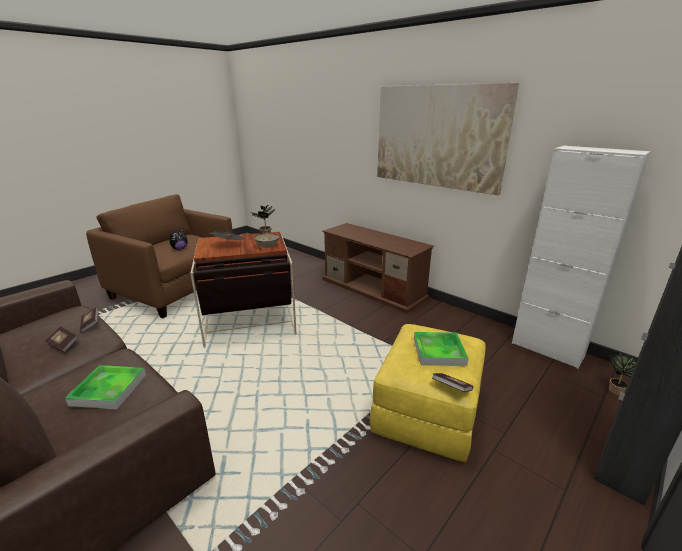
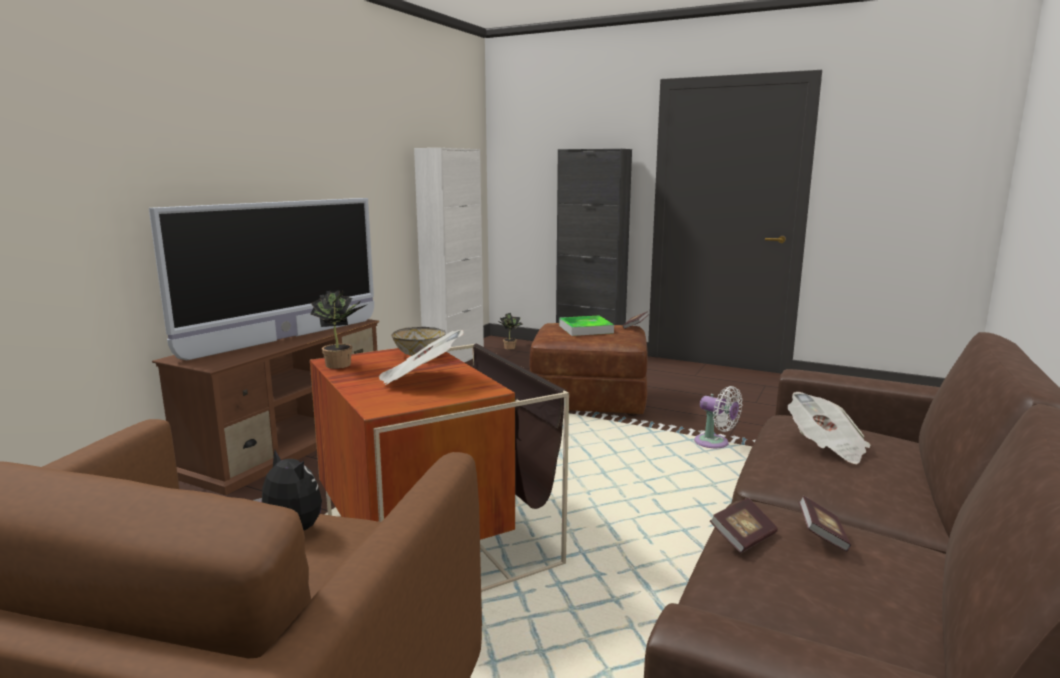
camera: 105 degrees left, 10 degrees down
tray [65,365,146,410] -> newspaper [788,392,870,464]
yellow ottoman [370,324,486,462] -> brown ottoman [530,323,648,416]
picture [377,83,519,195] -> none
none -> television [149,198,374,360]
none -> white fan [694,386,743,448]

